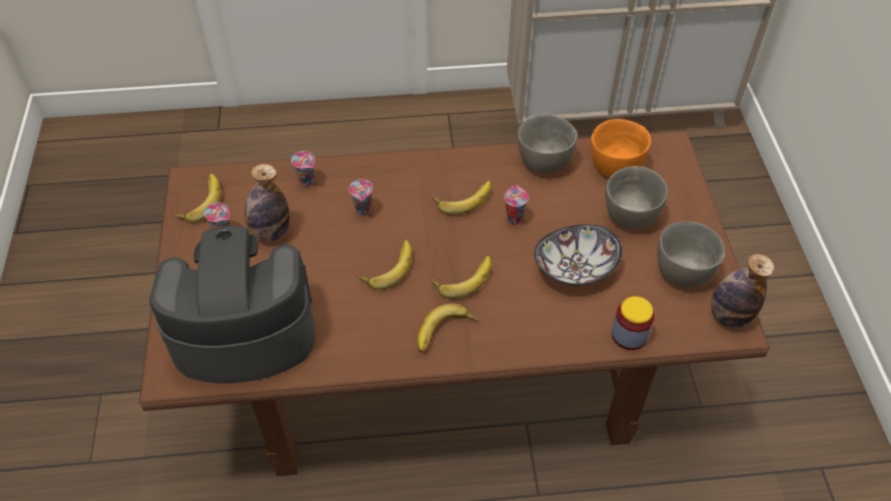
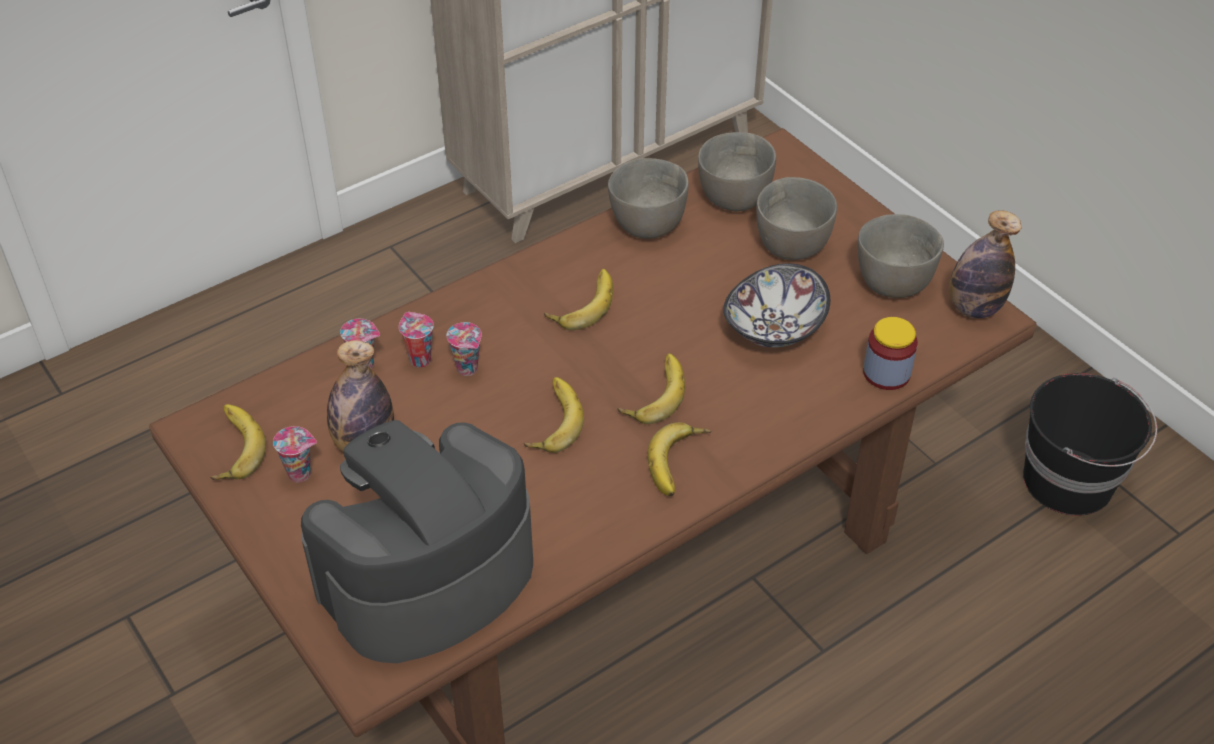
camera: 30 degrees left, 5 degrees down
cup [504,185,529,225] -> cup moved to [399,312,434,367]
orange bowl [591,119,651,178] -> grey bowl [698,132,776,211]
none -> black bucket [1023,373,1157,515]

